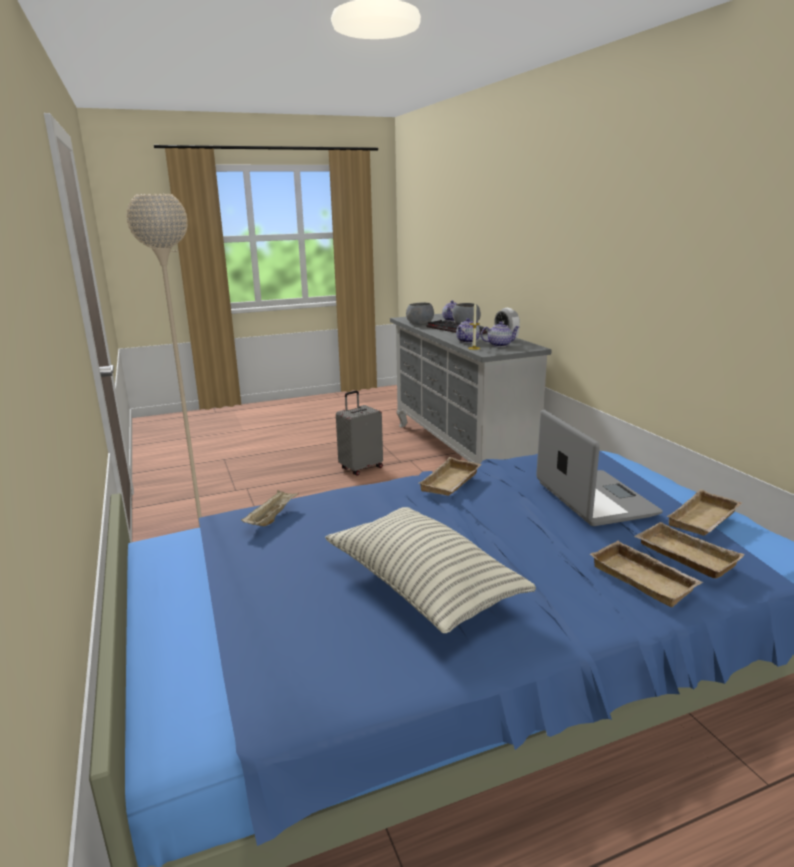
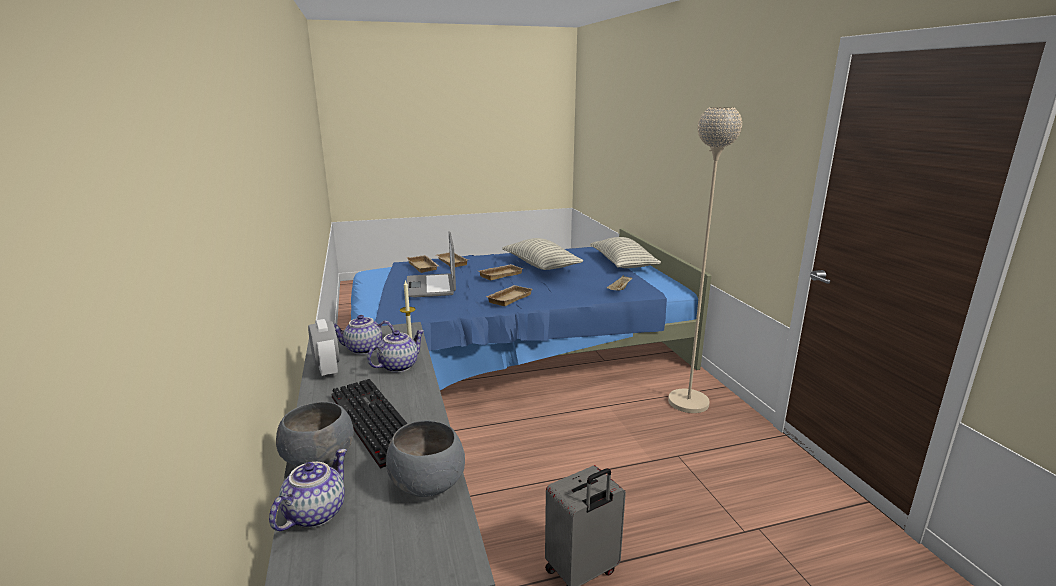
camera: 175 degrees left, 0 degrees up
beige tray [666,489,742,536] -> beige tray moved to [478,264,523,280]
none -> pillow [590,237,661,268]

